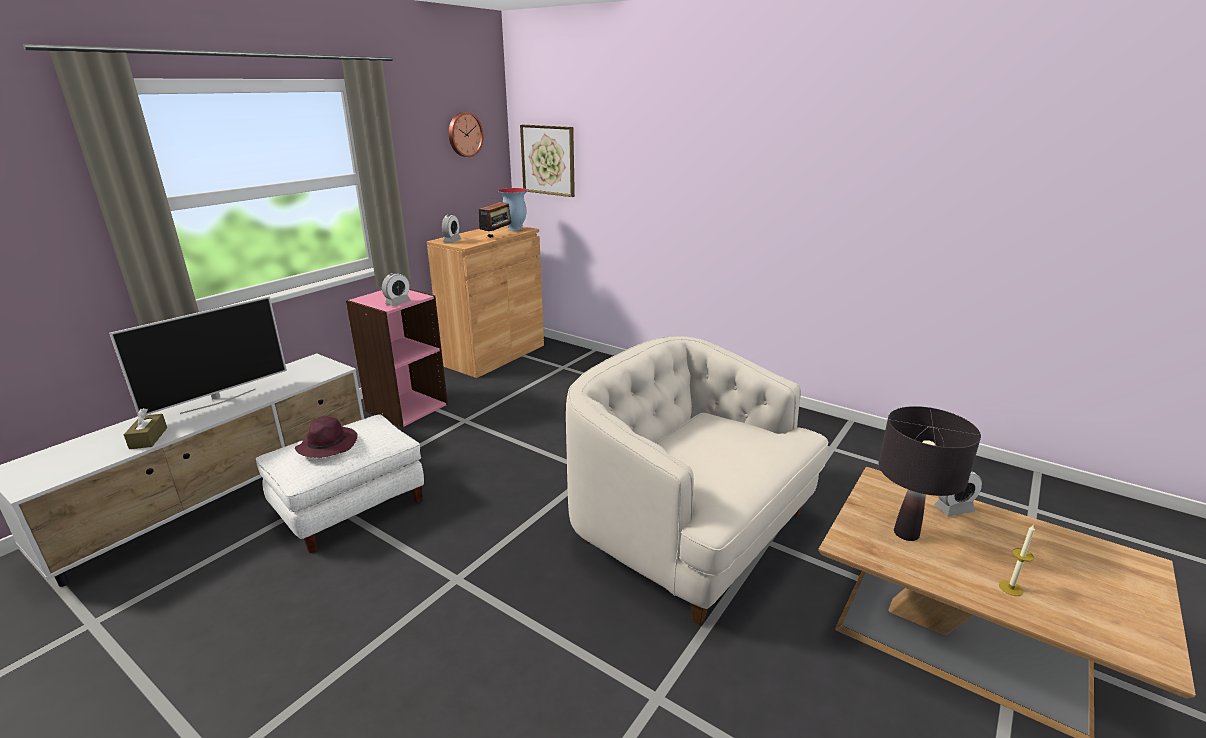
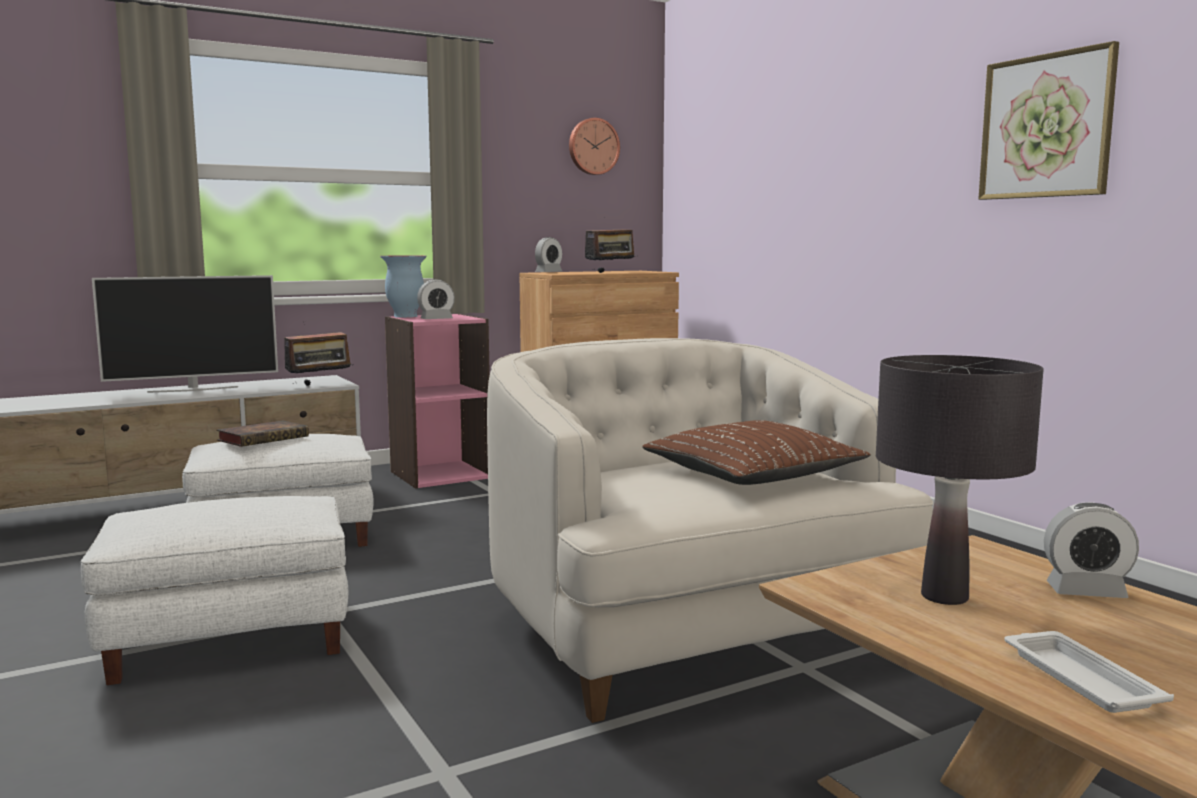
camera: 25 degrees right, 15 degrees down
brown tissue box [124,408,167,449] -> none
purple hat [295,416,358,458] -> book [216,420,309,447]
vase [498,188,528,231] -> vase moved to [380,255,427,318]
picture [520,125,575,197] -> picture moved to [978,41,1119,200]
candle [999,524,1035,596] -> white tray [1004,631,1174,713]
none -> white ottoman [81,496,348,685]
none -> radio [284,321,353,386]
none -> brown pillow [642,420,870,485]

